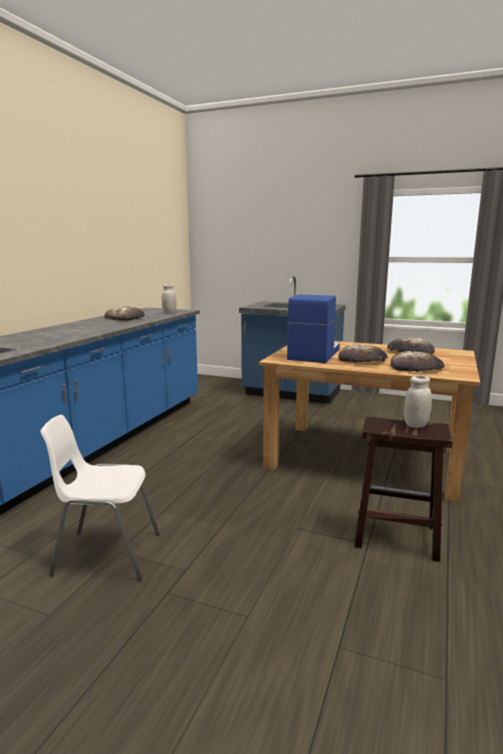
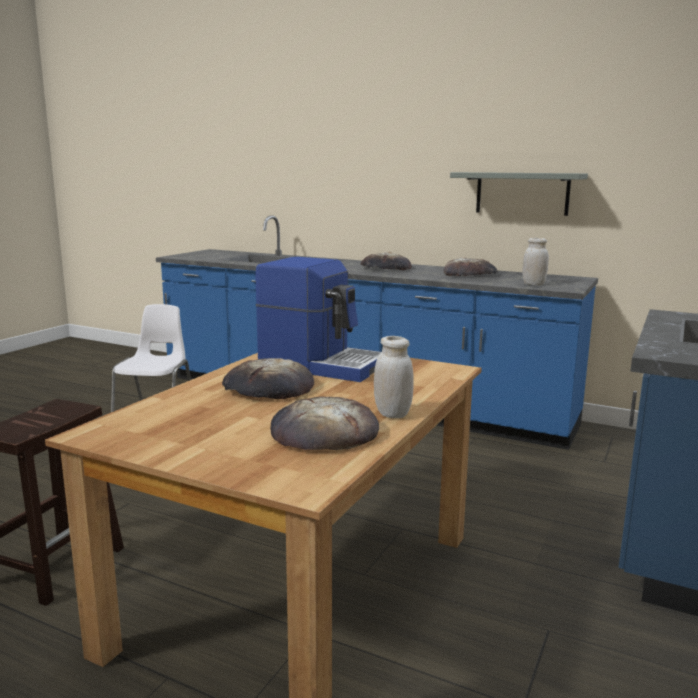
camera: 95 degrees right, 0 degrees up
bread [391,351,444,372] -> bread moved to [360,252,412,270]
white jar [404,375,432,428] -> white jar moved to [374,336,414,418]
none -> grey shelf [450,172,588,216]

